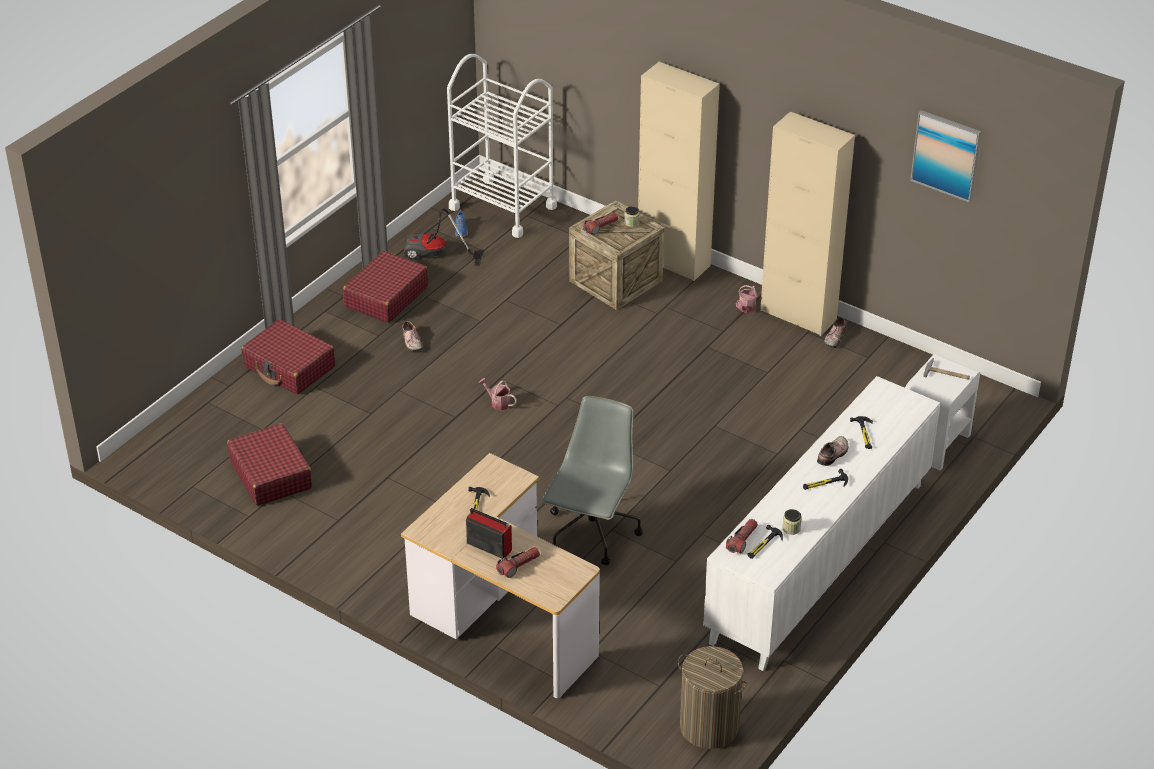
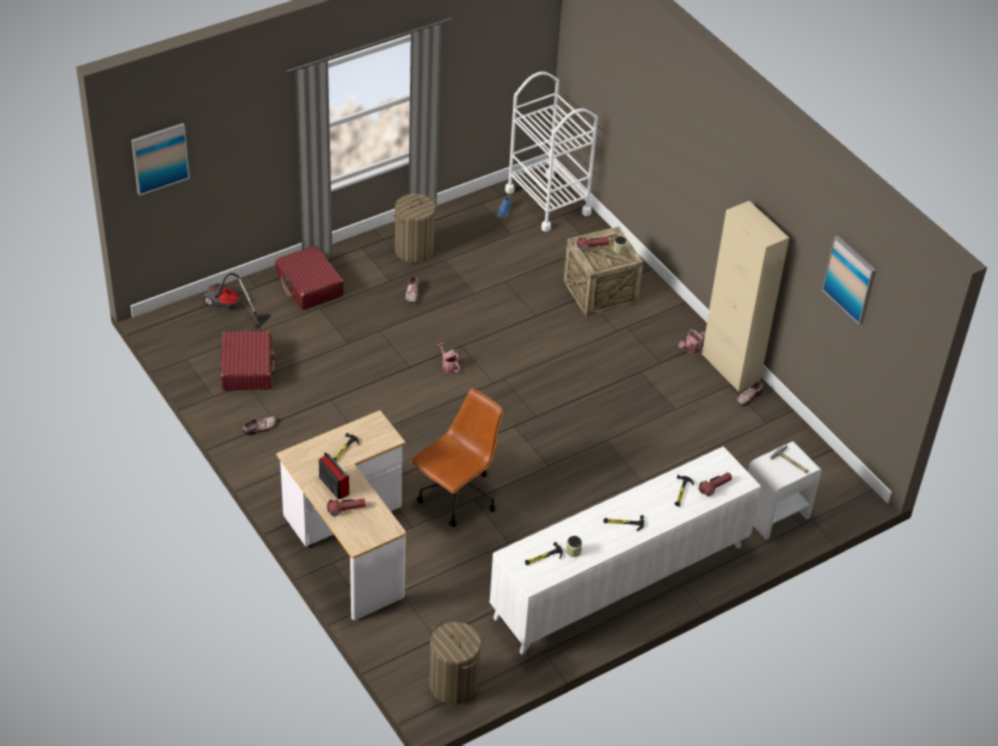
camera: 20 degrees right, 5 degrees up
red suitcase [343,251,428,323] -> laundry basket [393,194,437,263]
vacuum cleaner [404,208,484,266] -> vacuum cleaner moved to [203,273,271,329]
grey office chair [542,396,643,565] -> brown office chair [411,389,503,527]
beige cabinet [638,62,720,281] -> none
flashlight [726,519,758,553] -> flashlight moved to [698,472,732,496]
shoe [817,436,848,466] -> shoe moved to [243,416,276,435]
none -> picture [131,123,190,196]

